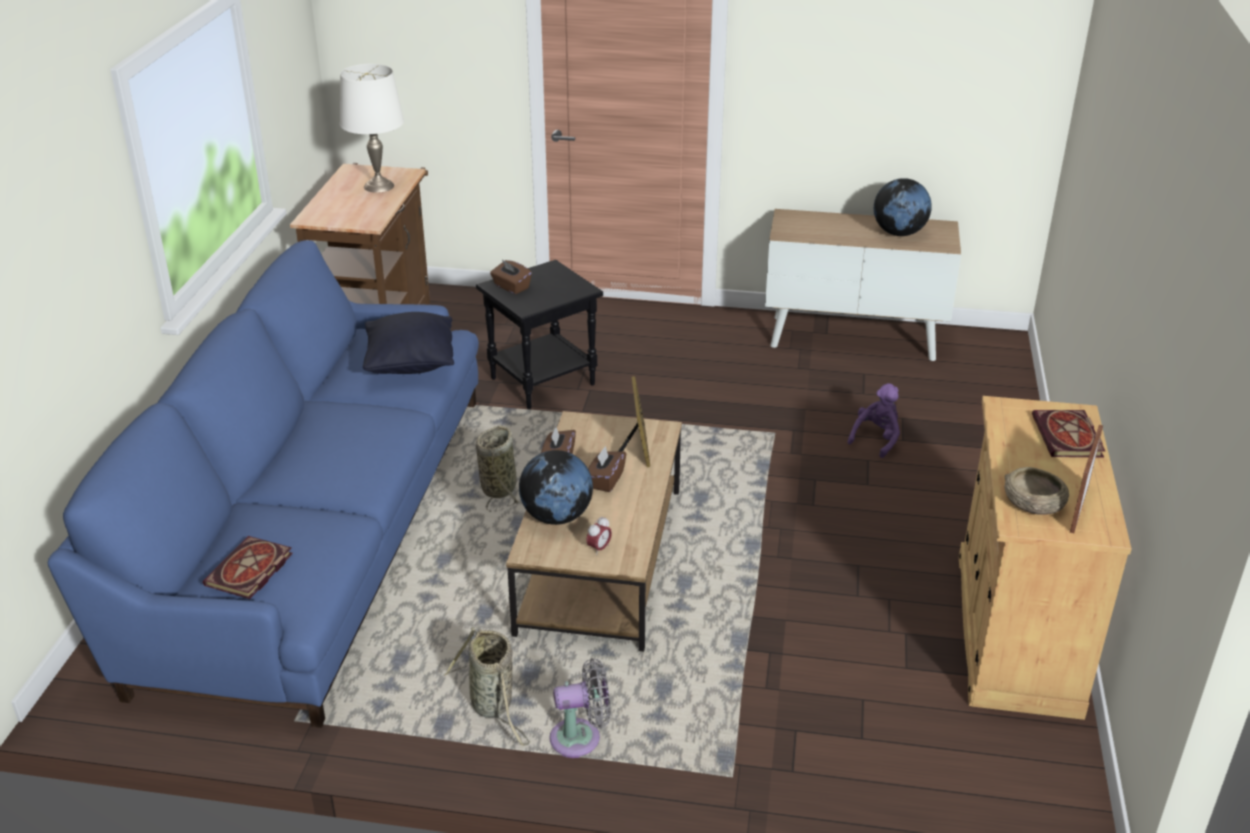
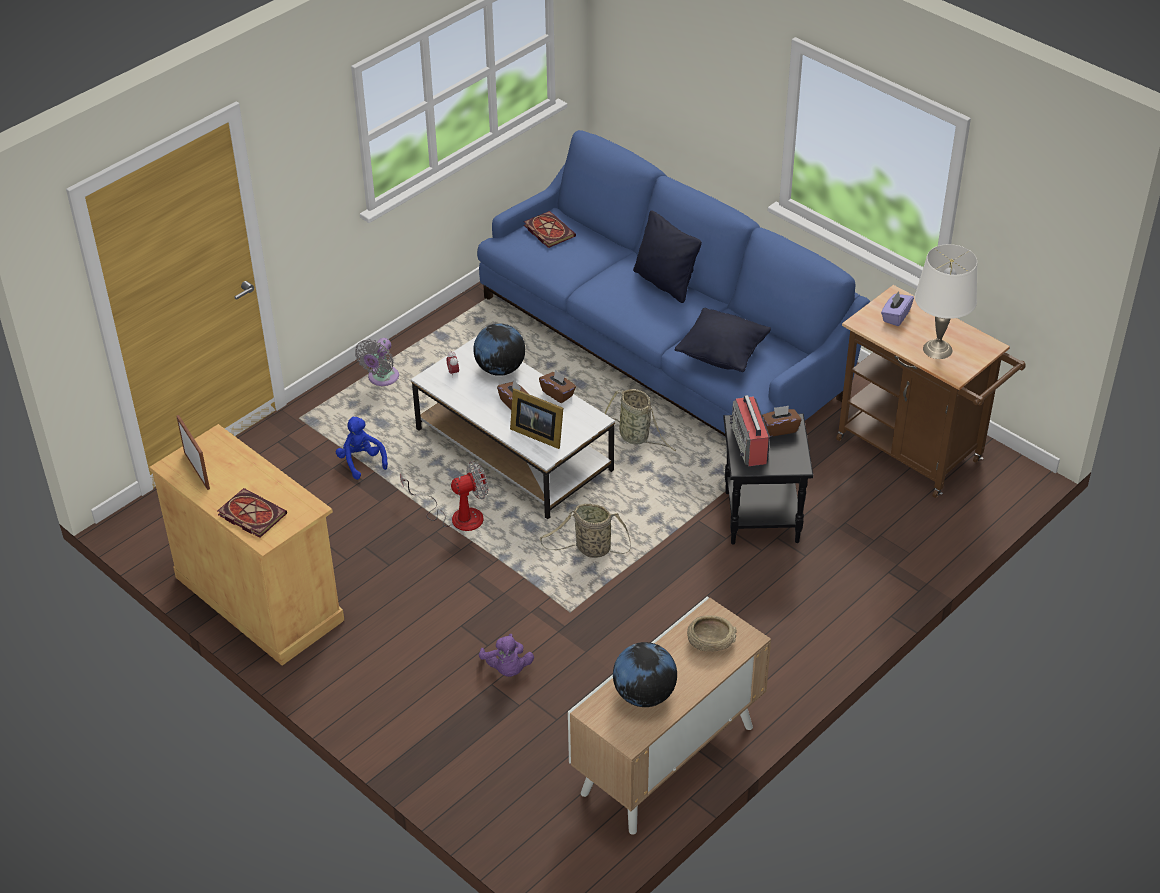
camera: 125 degrees right, 10 degrees up
basket [444,627,530,746] -> basket moved to [540,504,631,558]
brown coffee table [506,411,682,652] -> white coffee table [411,336,615,519]
beige bowl [1004,467,1069,515] -> beige bowl moved to [687,615,737,652]
none -> blue plush toy [336,416,388,480]
none -> fan [400,461,488,531]
none -> black pillow [633,210,702,303]
none -> radio [730,395,770,466]
none -> purple tissue box [881,291,914,326]

